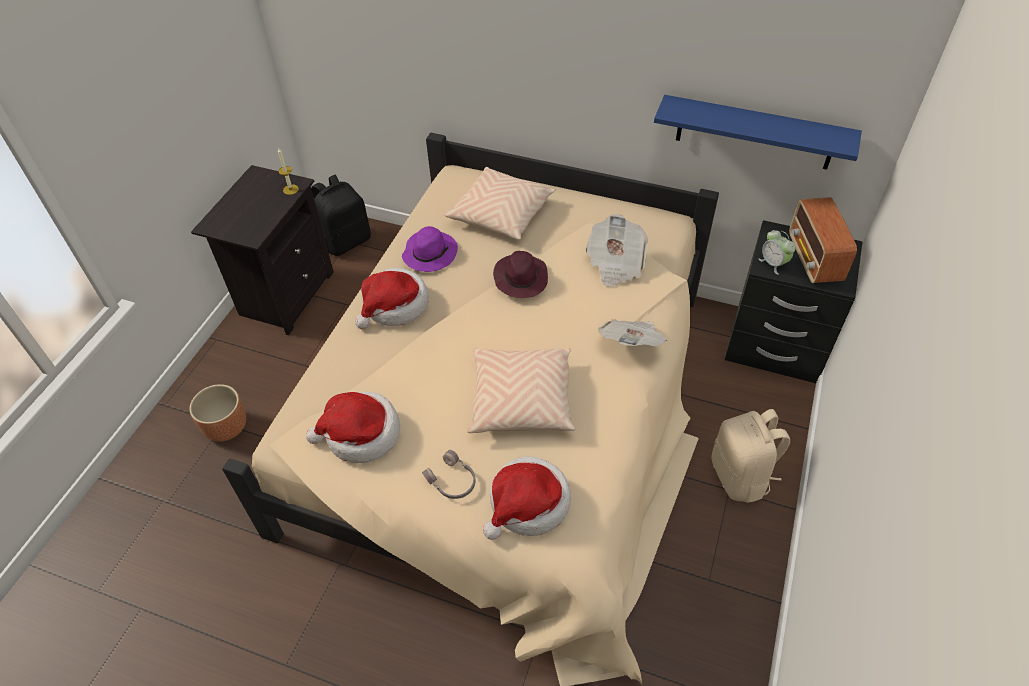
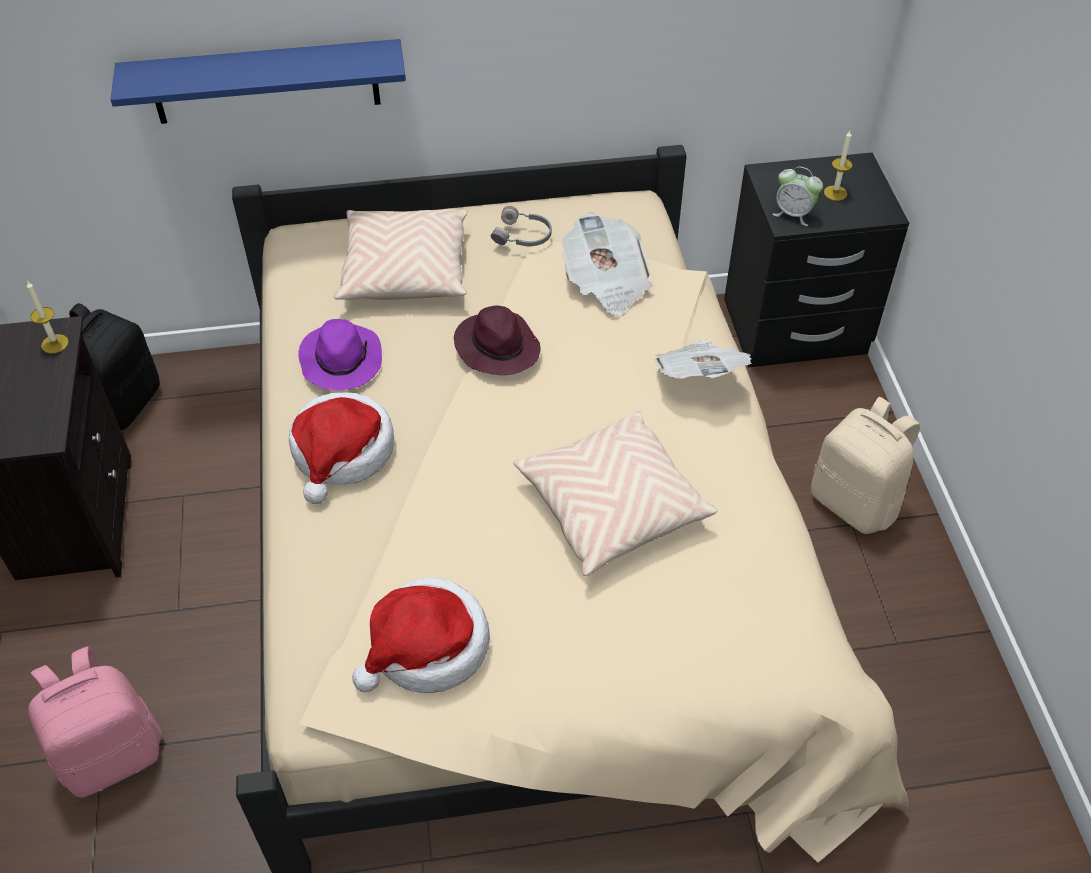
camera: 30 degrees left, 0 degrees up
brown planter [189,384,246,441] -> pink backpack [28,647,162,798]
grey headphones [422,450,475,499] -> grey headphones moved to [491,206,552,246]
hat [483,457,571,540] -> none
blue shelf [654,95,862,170] -> blue shelf moved to [110,39,406,124]
radio [789,197,857,283] -> candle [824,131,853,201]

